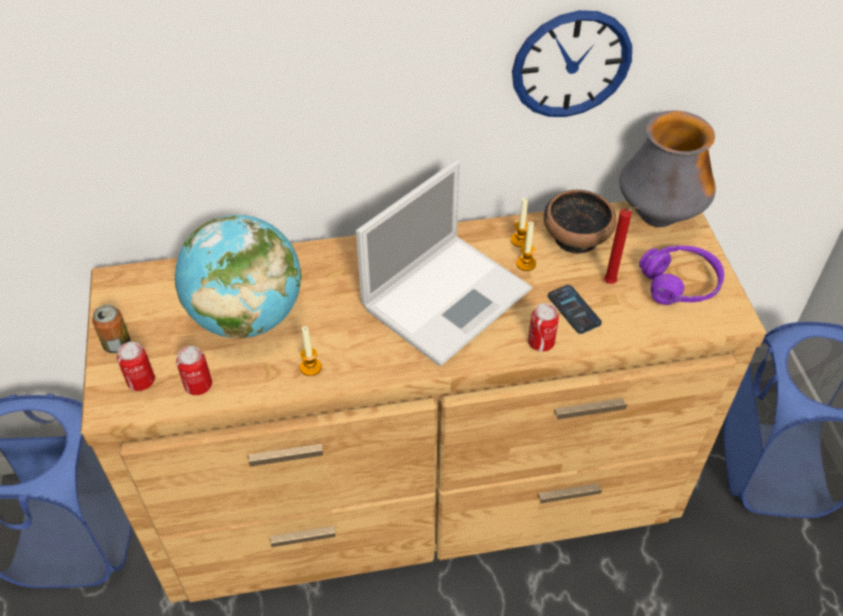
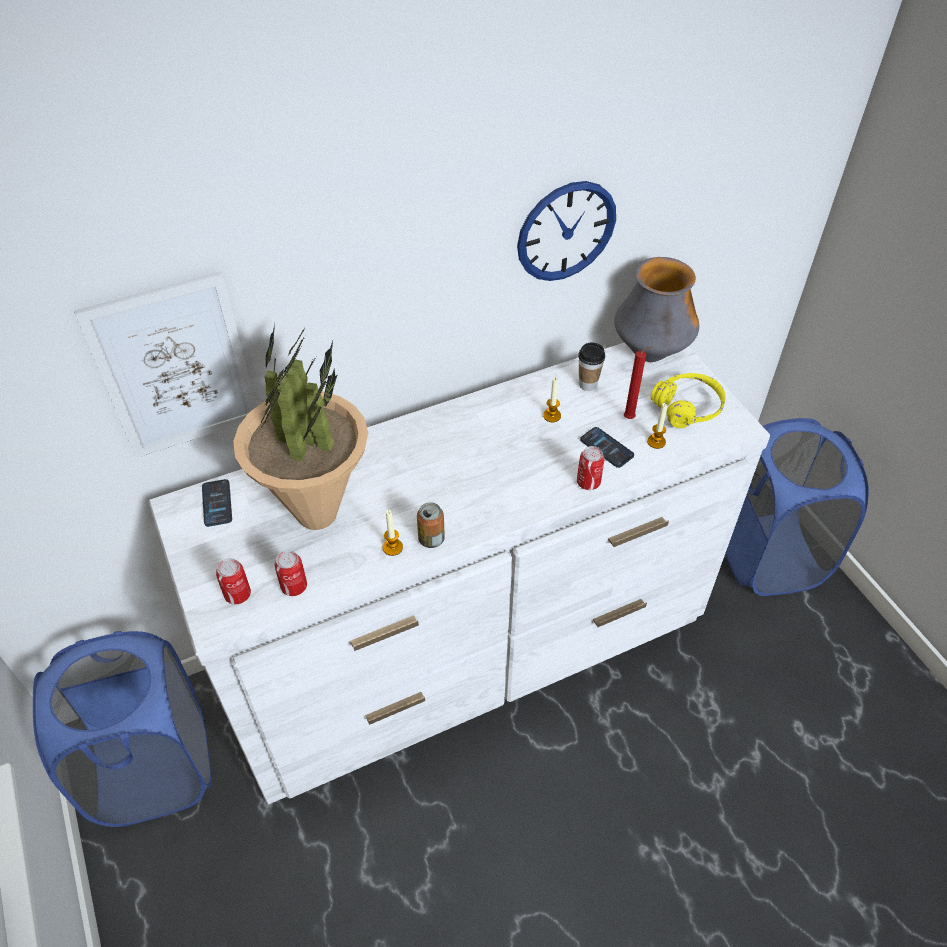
camera: 15 degrees left, 0 degrees up
brown dresser [81,201,766,603] -> white dresser [148,342,770,805]
can [92,304,130,353] -> can moved to [417,502,445,548]
globe [175,215,301,339] -> potted plant [233,322,368,530]
laptop [356,160,532,366] -> none
candle [511,198,528,247] -> candle moved to [647,403,667,449]
bowl [544,190,617,254] -> cup [578,343,605,391]
purple headphones [639,245,724,305] -> yellow headphones [651,373,726,428]
none -> picture [74,271,257,458]
none -> phone [202,479,232,527]

